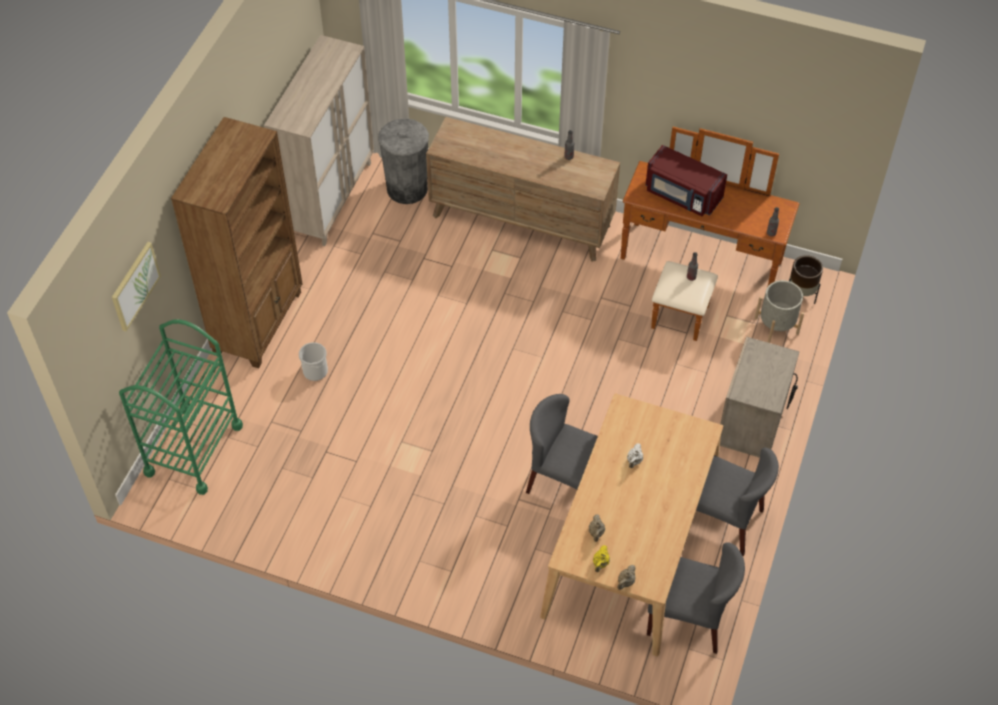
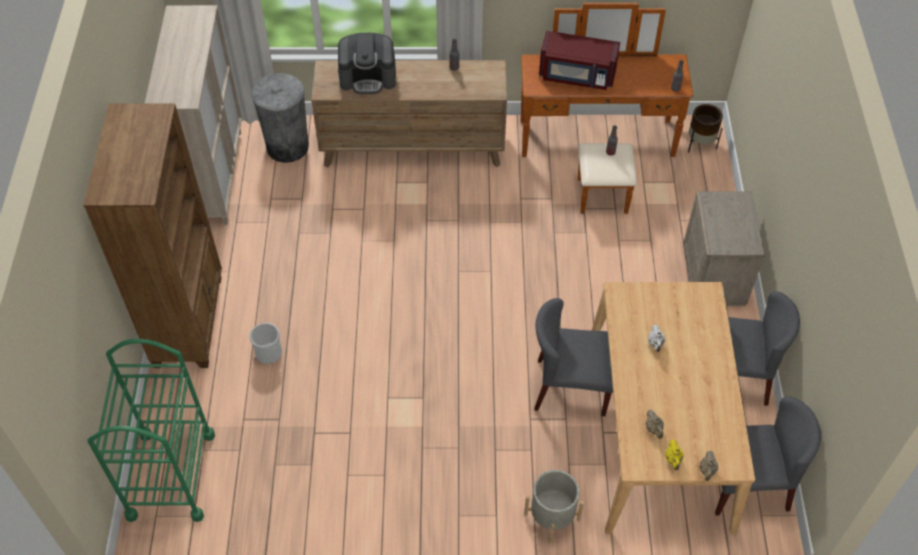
camera: 20 degrees left, 0 degrees up
picture [112,242,161,331] -> none
grey planter [755,280,804,343] -> grey planter moved to [524,470,584,544]
none -> coffee machine [338,33,396,94]

